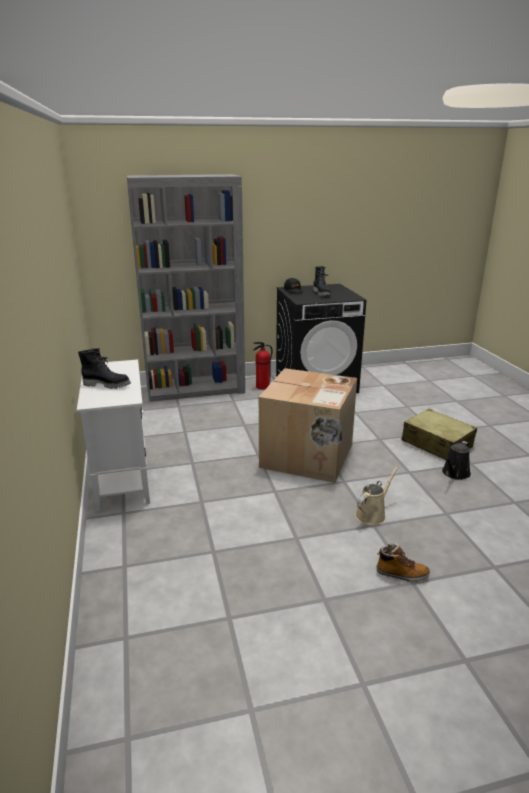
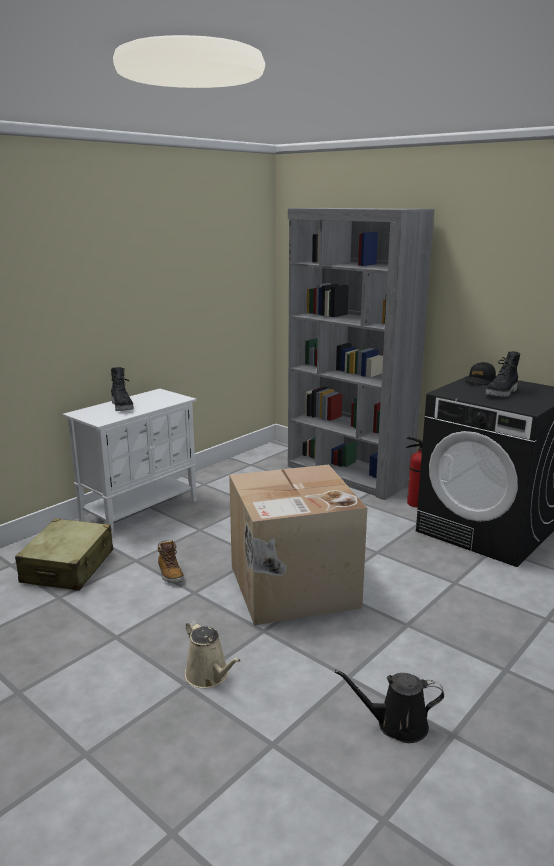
camera: 55 degrees right, 5 degrees down
beige watering can [355,466,399,525] -> beige watering can turned 45 degrees clockwise [185,620,241,688]
boot [376,543,430,582] -> boot moved to [158,540,184,583]
beige suitcase [402,409,477,460] -> beige suitcase moved to [15,518,113,591]

